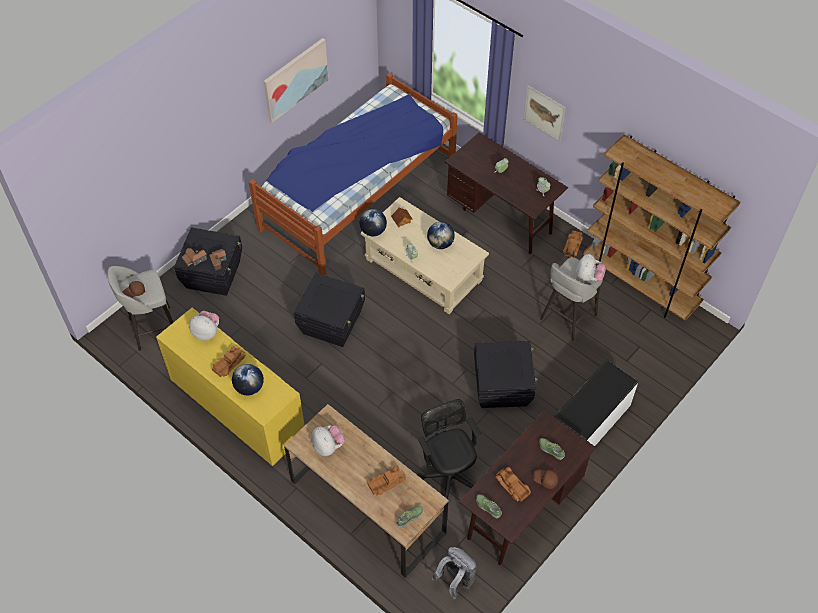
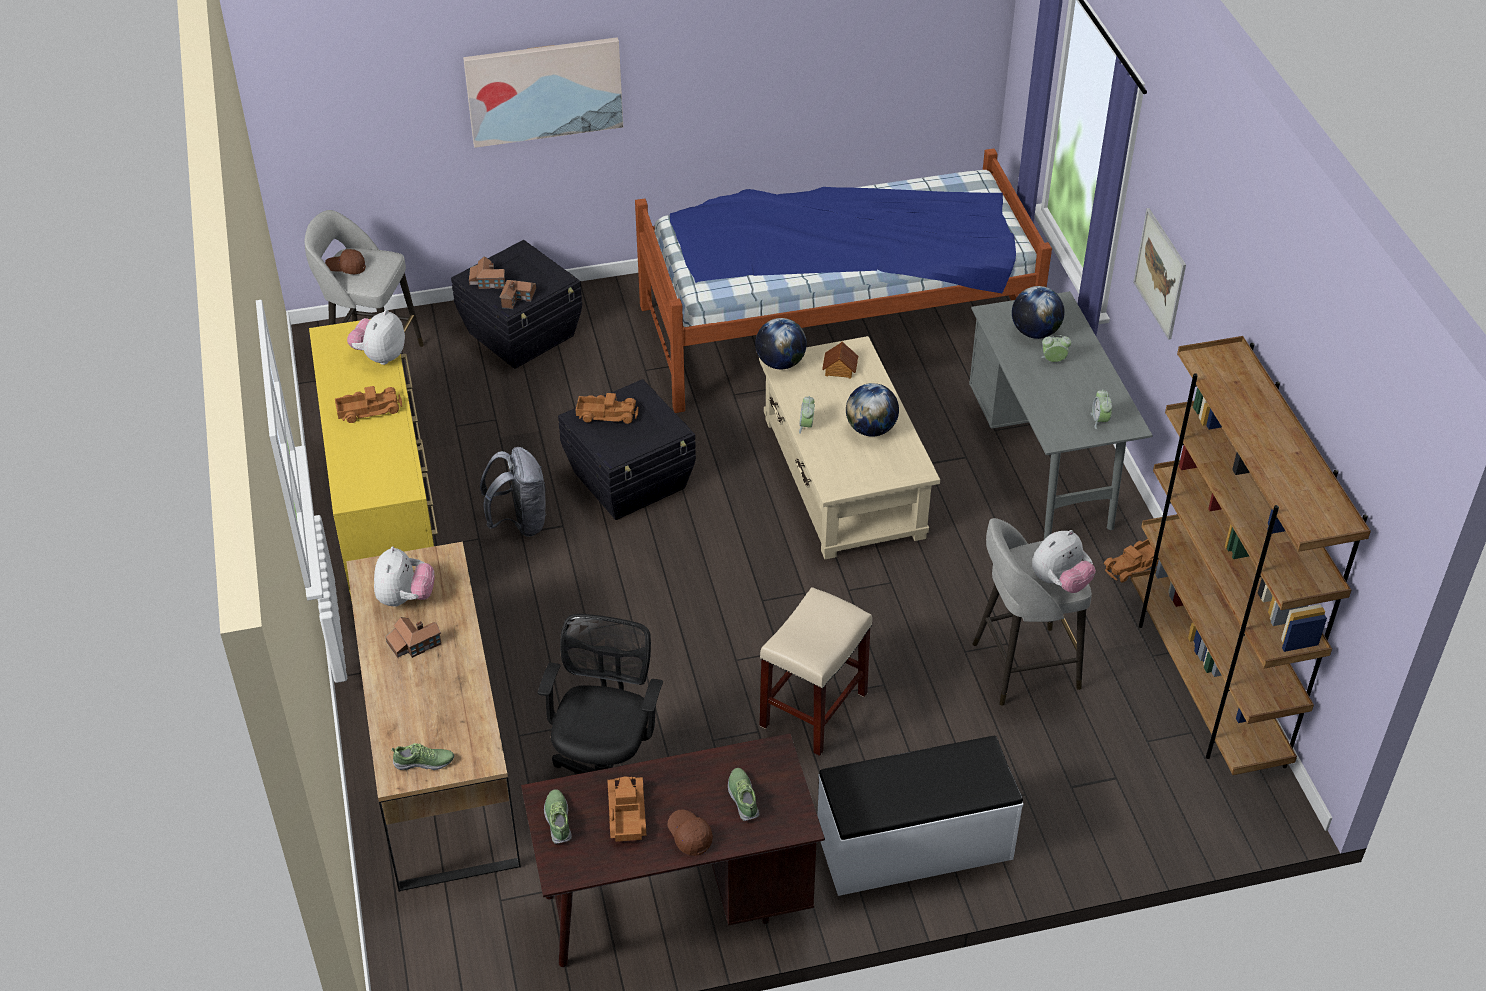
camera: 35 degrees right, 10 degrees down
plush toy [189,311,219,341] -> plush toy turned 120 degrees counterclockwise [347,310,405,365]
globe [232,364,264,395] -> globe moved to [1012,286,1065,339]
picture [264,38,329,123] -> picture moved to [463,37,623,148]
toy truck [368,466,406,495] -> toy truck moved to [576,393,638,424]
grey backpack [432,547,477,600] -> grey backpack moved to [480,447,547,537]
brown desk [445,132,568,254] -> grey desk [969,291,1152,539]
black storage box [474,341,538,408] -> beige stool [759,587,872,756]
none -> toy house [385,617,441,658]

